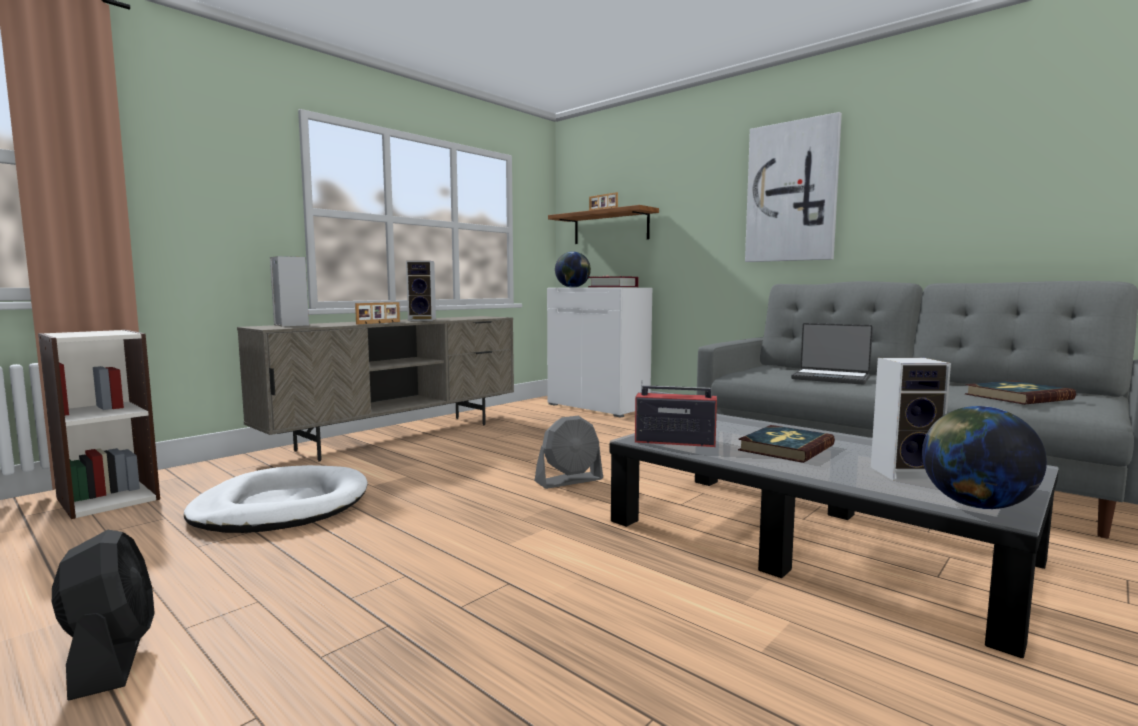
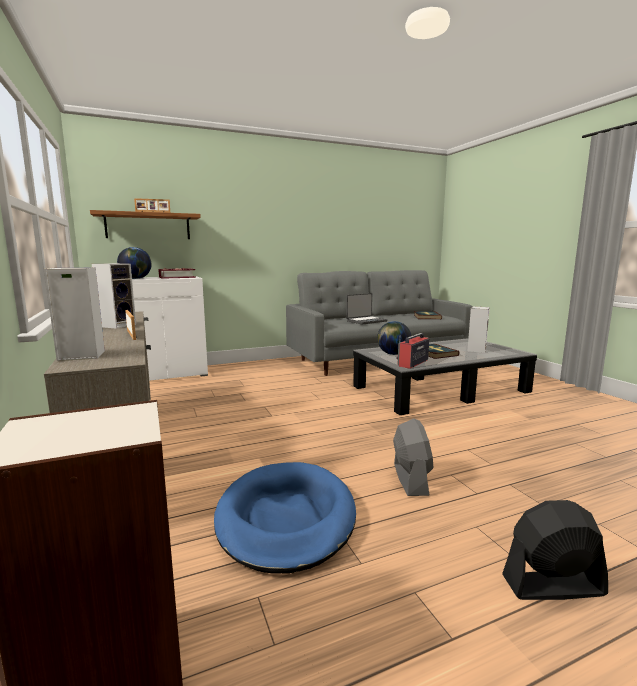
camera: 65 degrees left, 5 degrees up
white dog bed [184,465,368,533] -> blue dog bed [214,462,356,573]
grey fan [535,416,603,489] -> grey fan moved to [393,418,433,496]
picture [745,112,842,262] -> none
globe [922,406,1047,509] -> globe moved to [377,321,411,355]

